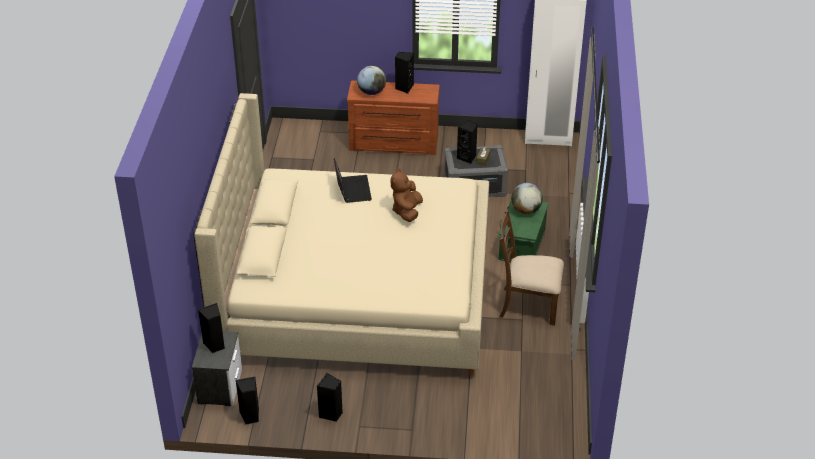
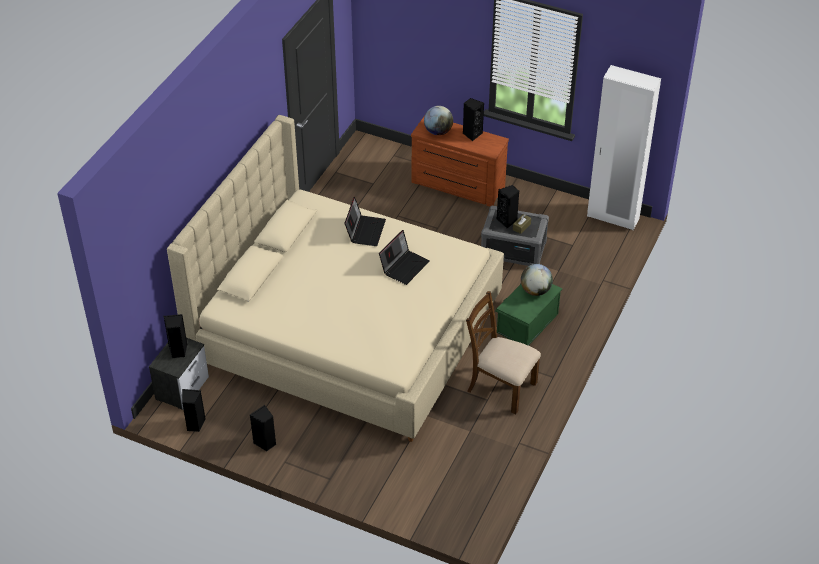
camera: 20 degrees right, 5 degrees up
brown plush toy [390,168,423,222] -> laptop [379,230,429,285]

